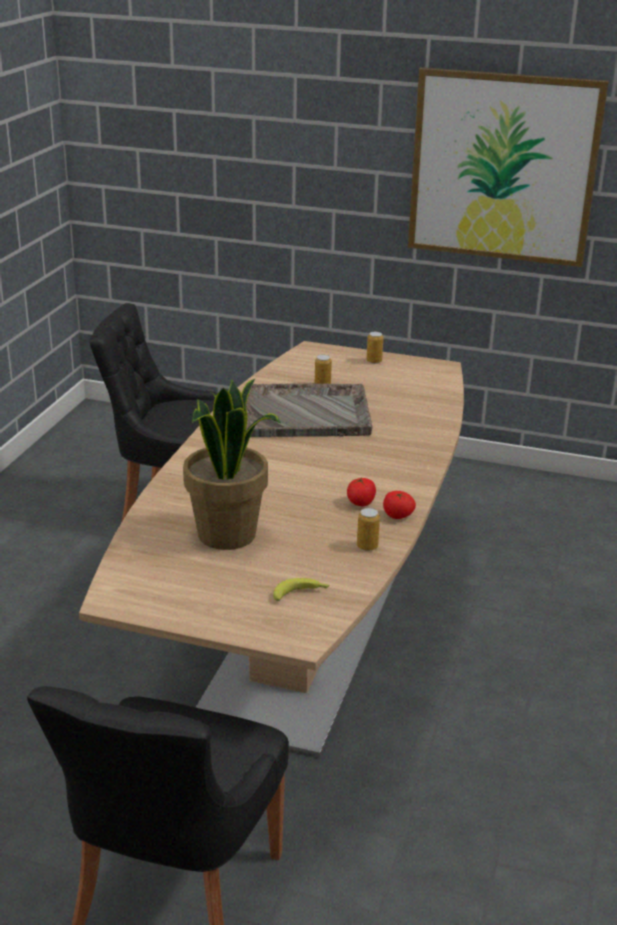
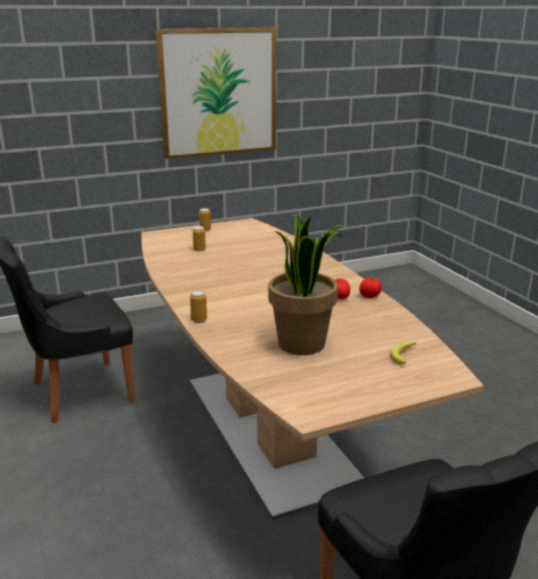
camera: 40 degrees left, 5 degrees down
grey tray [246,383,372,437] -> none
can [357,508,380,551] -> can moved to [190,290,207,323]

